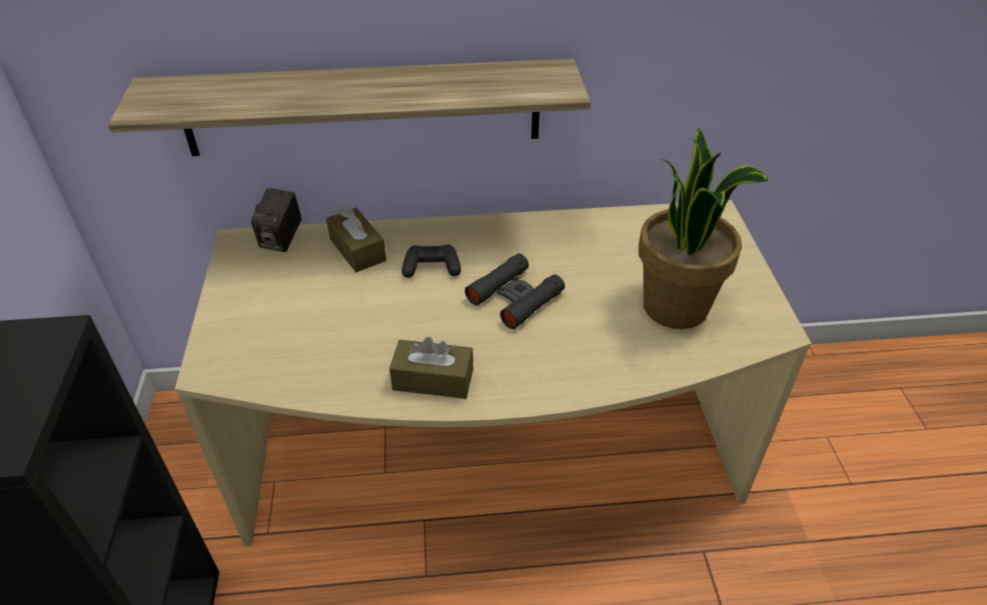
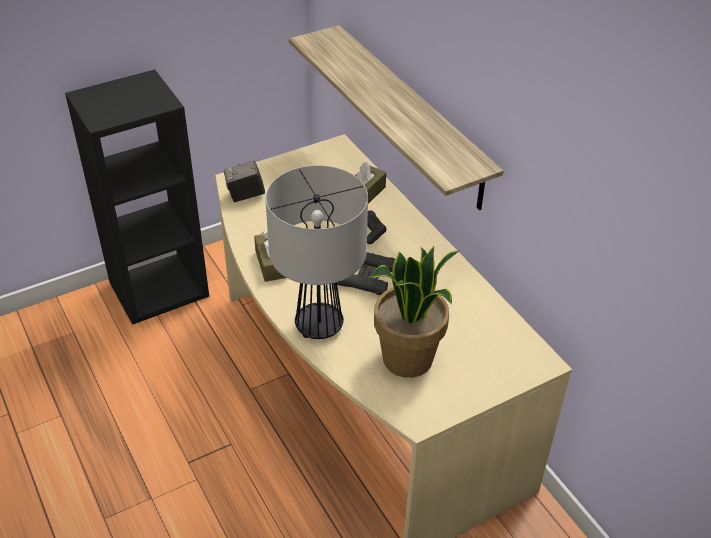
camera: 65 degrees right, 0 degrees up
camera [251,188,302,252] -> camera moved to [224,160,265,202]
none -> table lamp [265,165,368,339]

